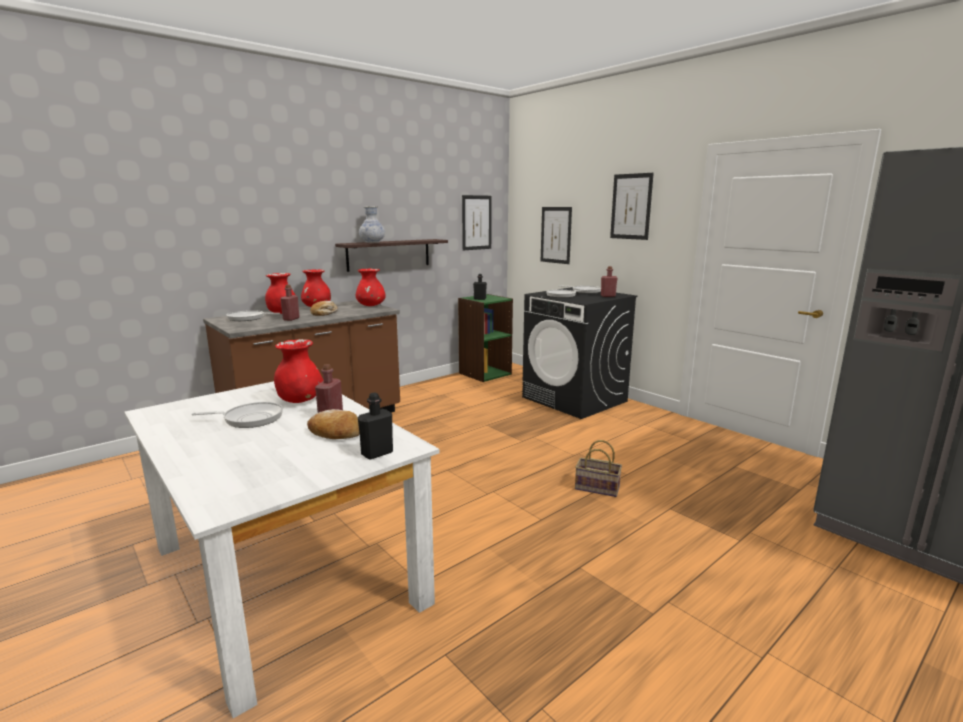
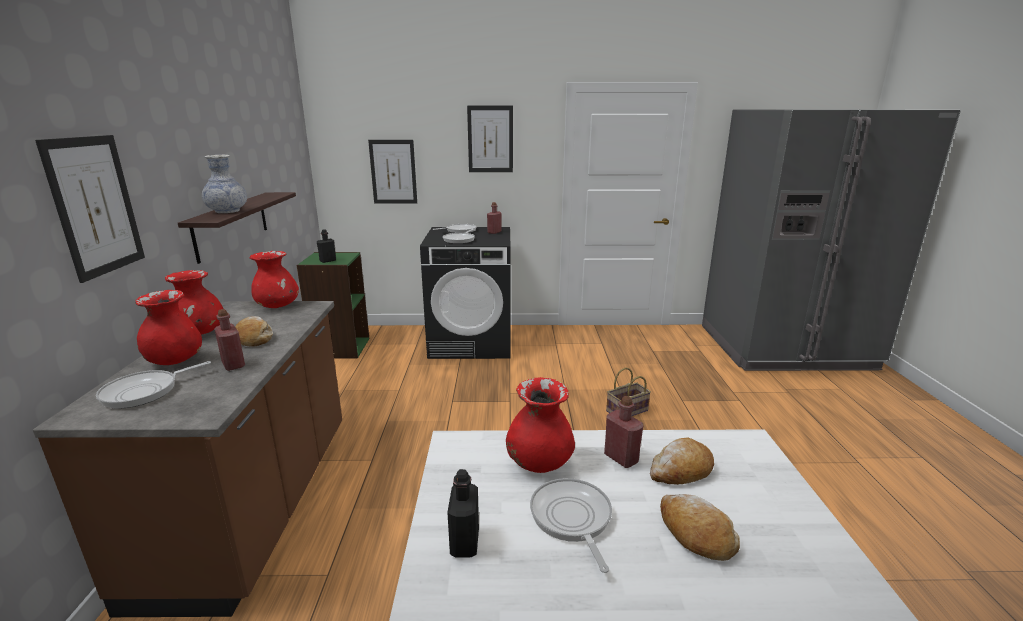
camera: 50 degrees left, 5 degrees up
frying pan [192,402,283,428] -> frying pan turned 45 degrees counterclockwise [530,478,612,573]
black bottle [358,392,393,460] -> black bottle moved to [447,469,479,558]
picture [462,195,492,250] -> picture moved to [35,135,145,283]
none -> bread [660,494,740,561]

